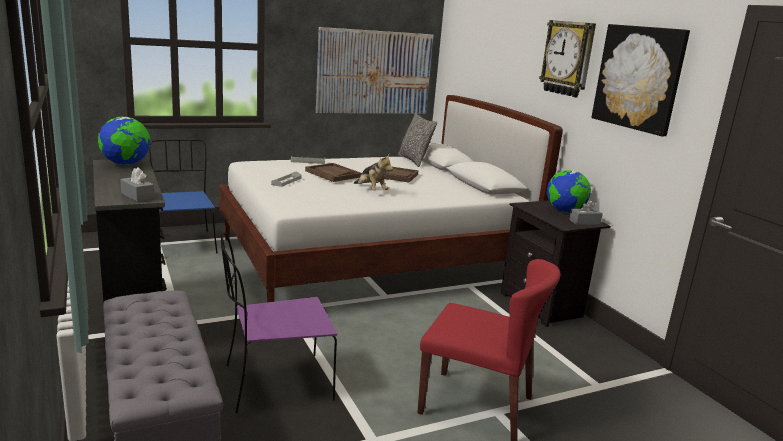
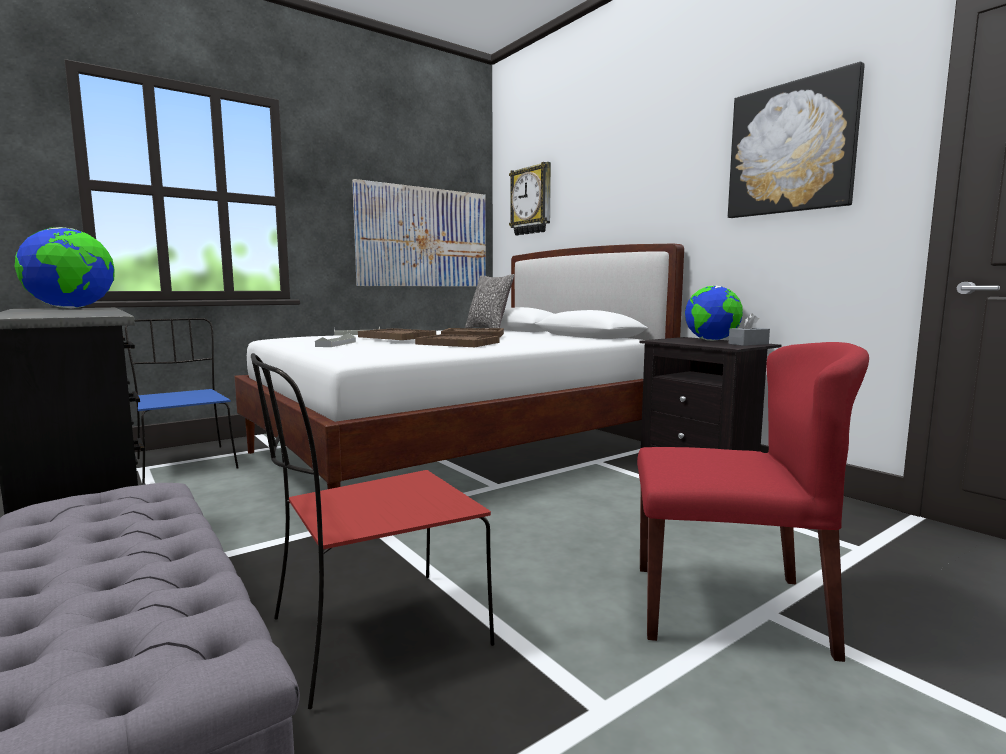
camera: 10 degrees left, 10 degrees down
grey tissue box [120,167,155,202] -> none
purple chair [221,232,337,413] -> red chair [251,353,494,709]
plush toy [354,155,393,190] -> brown tray [415,334,499,347]
wall clock [539,20,596,97] -> wall clock moved to [509,162,551,235]

